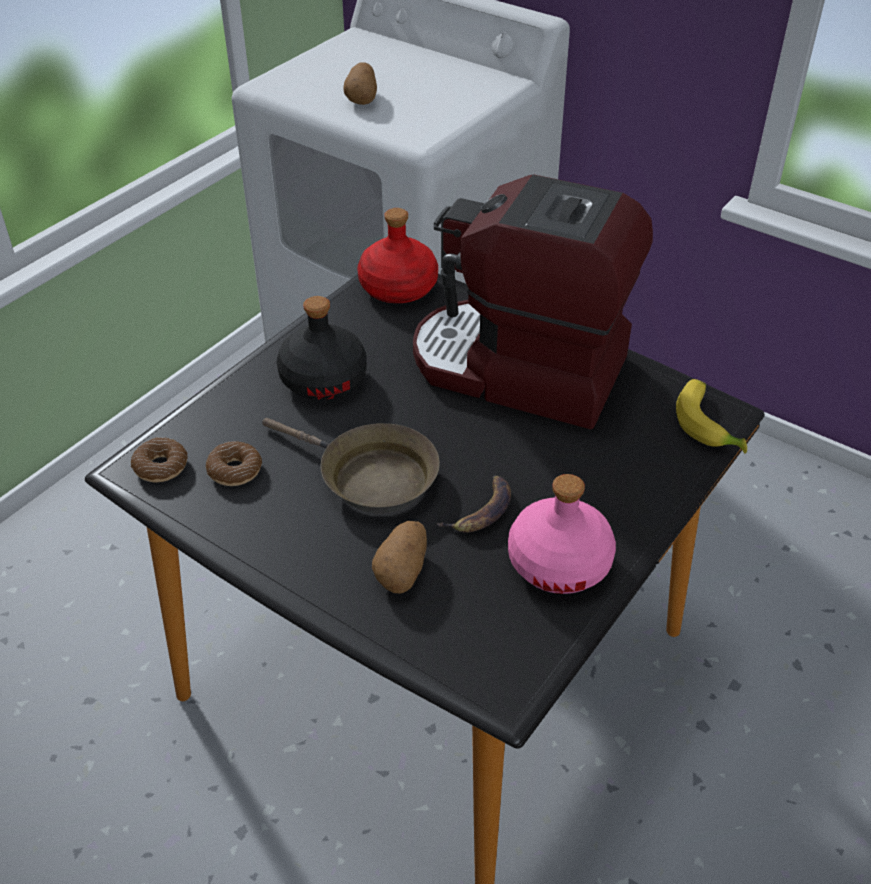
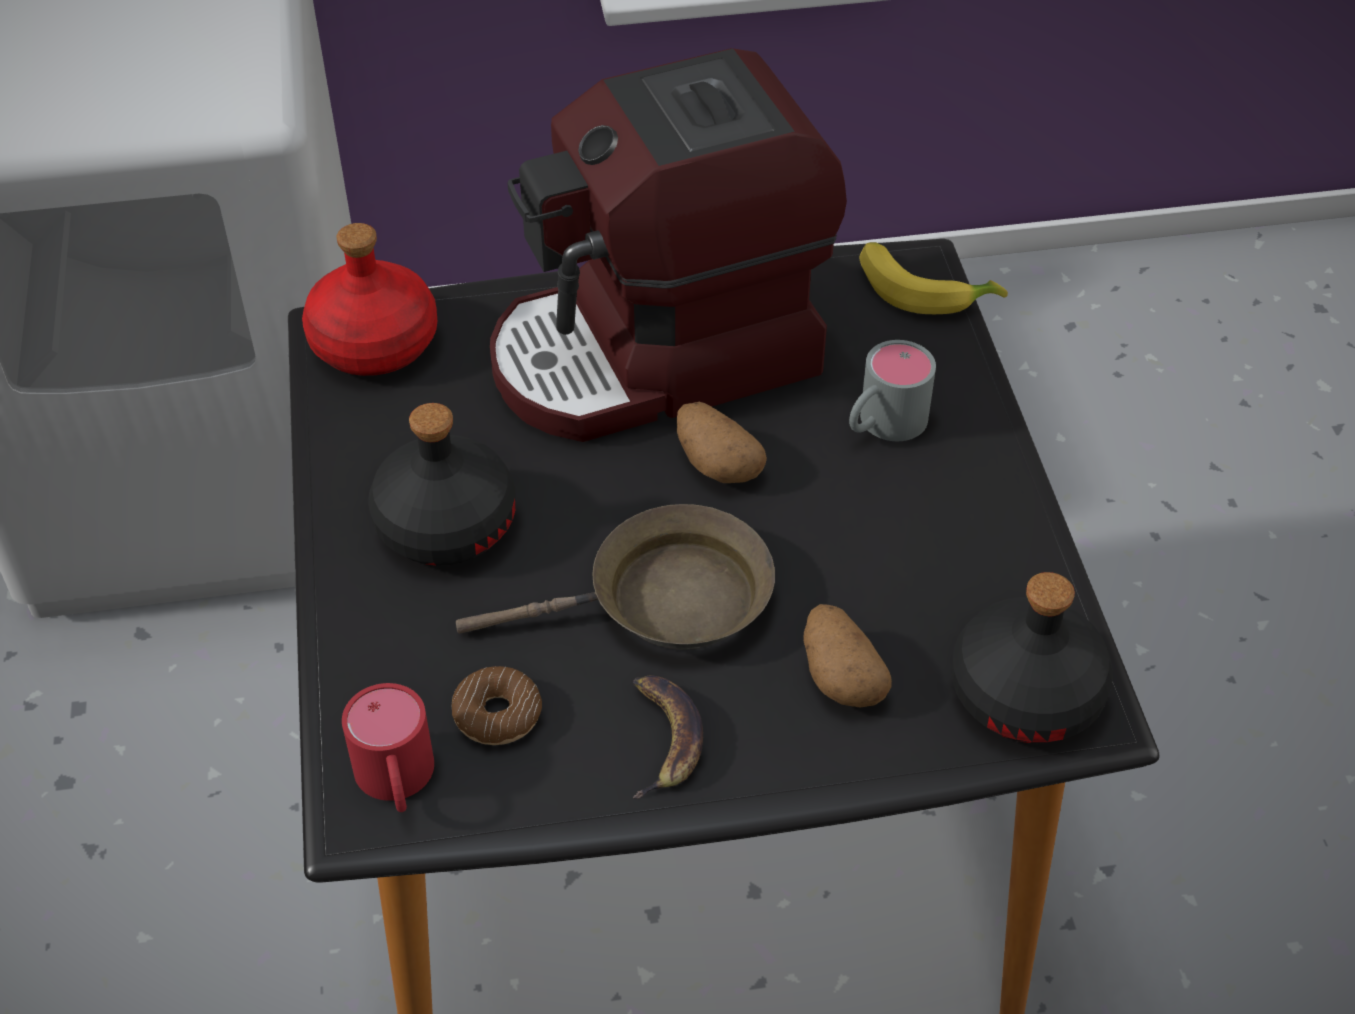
camera: 45 degrees left, 5 degrees up
donut [131,437,188,482] -> red mug [342,683,434,812]
potato [343,62,377,105] -> potato moved to [677,402,767,483]
banana [437,475,511,533] -> banana moved to [633,675,703,799]
pink bottle [508,474,616,594] -> none
none -> grey mug [849,340,936,441]
none -> black bottle [951,572,1113,743]

